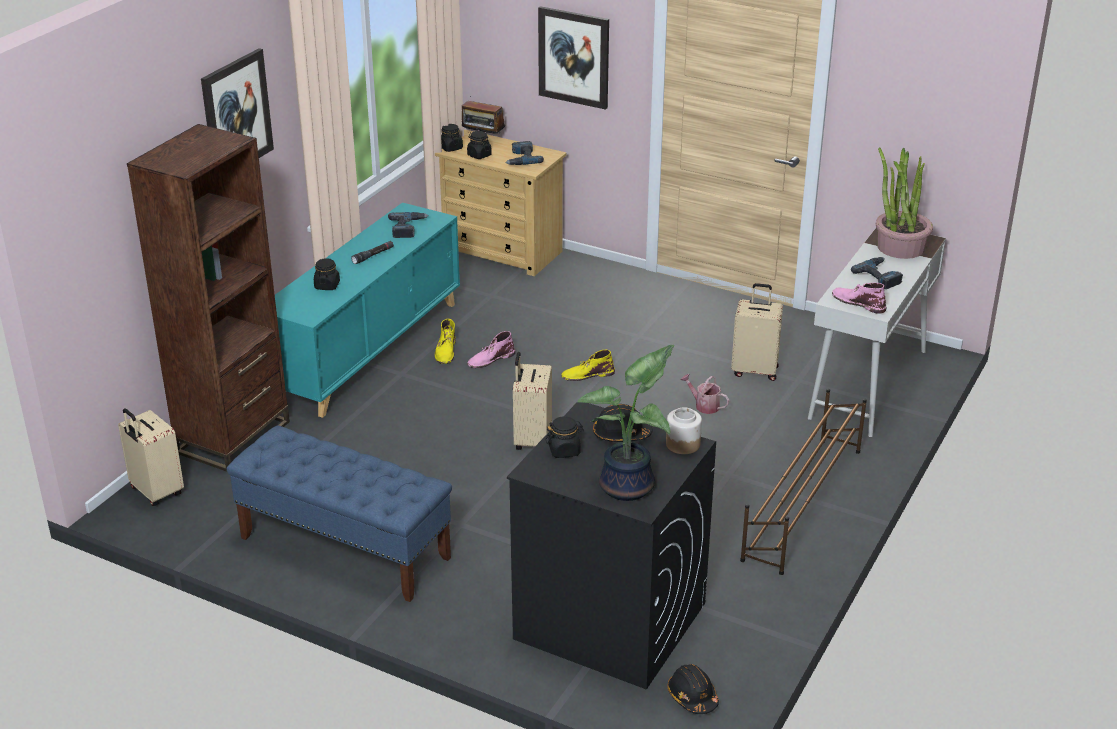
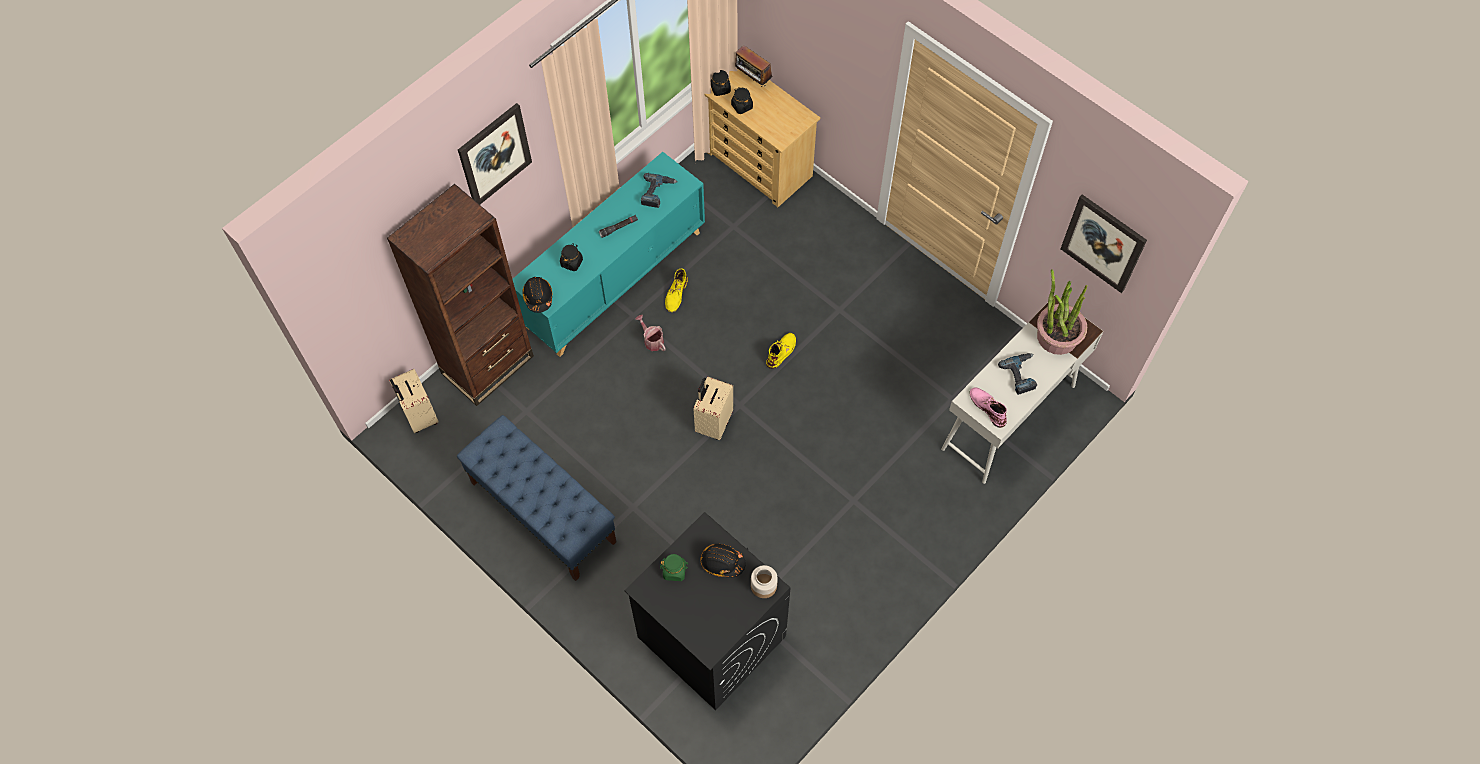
camera: 15 degrees right, 30 degrees up
pink boot [467,331,515,368] -> none
power drill [505,141,544,165] -> none
picture [538,6,609,110] -> picture moved to [1061,194,1147,293]
black jar [546,416,584,458] -> green jar [660,554,689,581]
yellow boot [561,349,615,381] -> yellow boot turned 120 degrees clockwise [766,333,796,369]
potted plant [577,345,674,501] -> none
black hard hat [668,664,719,714] -> black hard hat moved to [522,277,552,313]
watering can [680,374,729,414] -> watering can moved to [635,315,666,351]
beige suitcase [731,283,783,381] -> none
brown shoe rack [740,389,867,575] -> none

